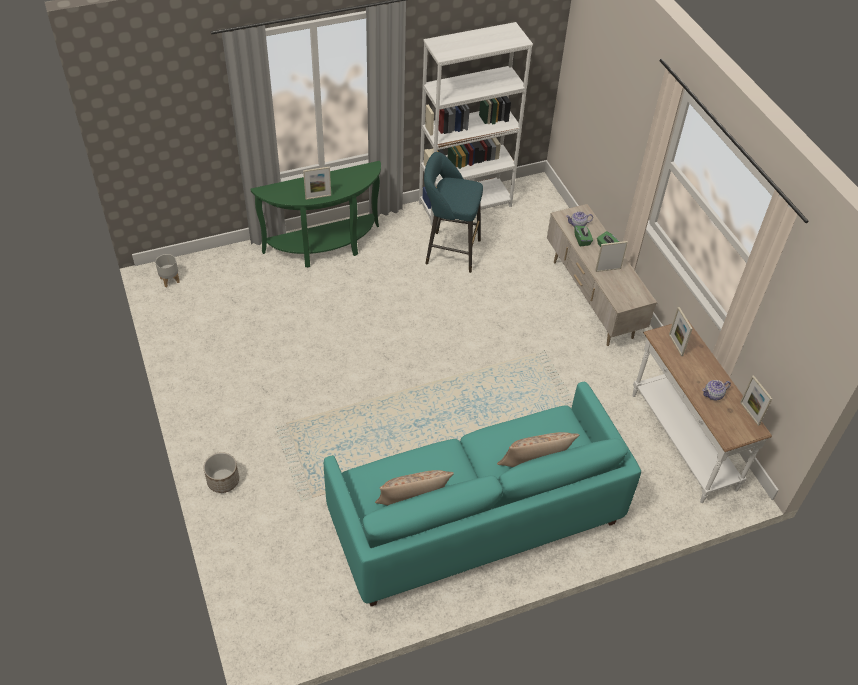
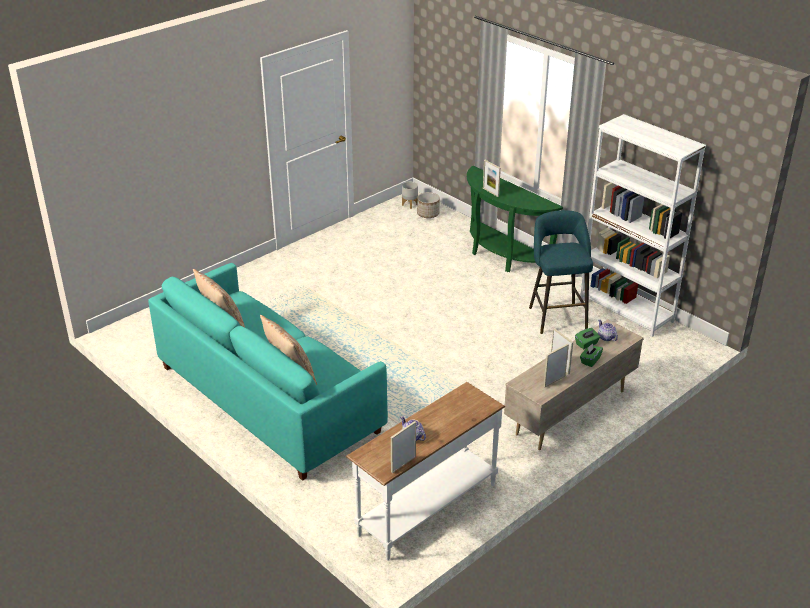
camera: 70 degrees right, 15 degrees down
planter [204,452,239,493] -> planter moved to [417,192,440,218]
picture frame [669,307,693,356] -> picture frame moved to [544,344,569,387]

